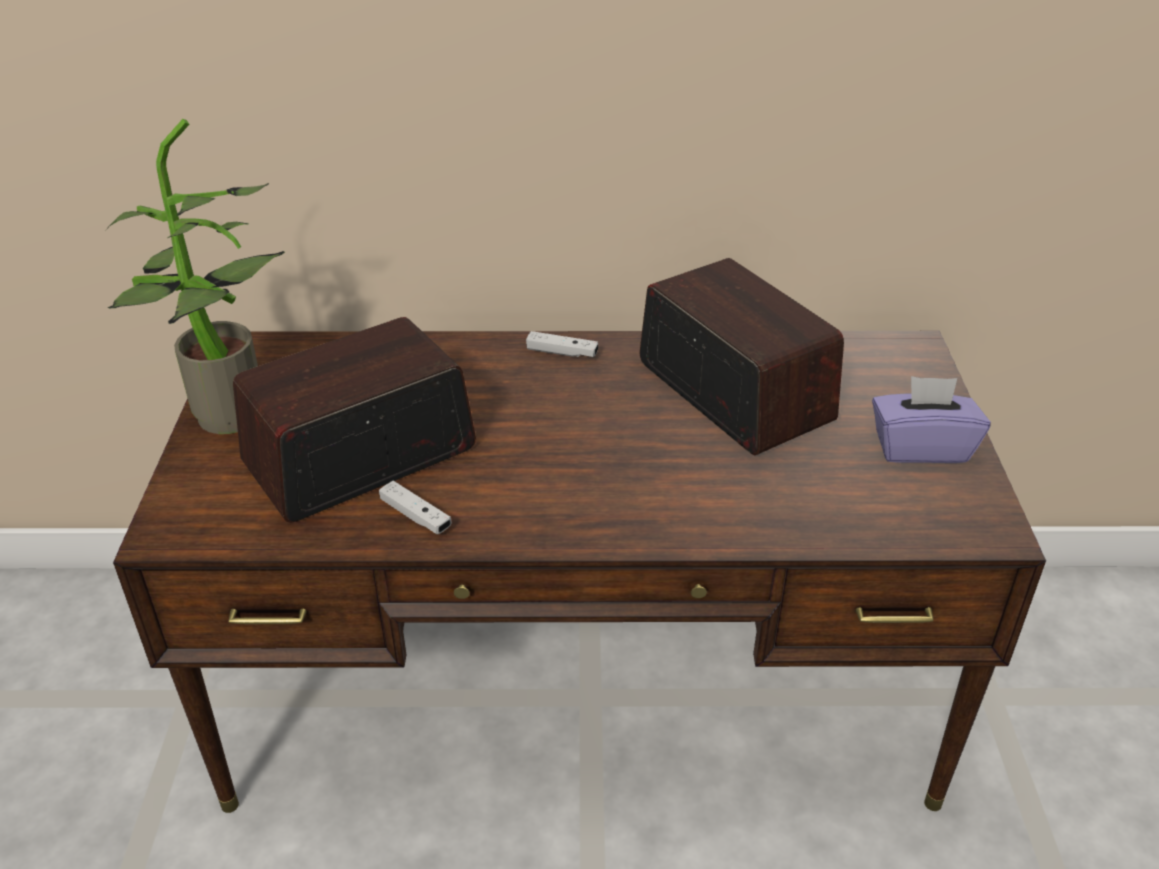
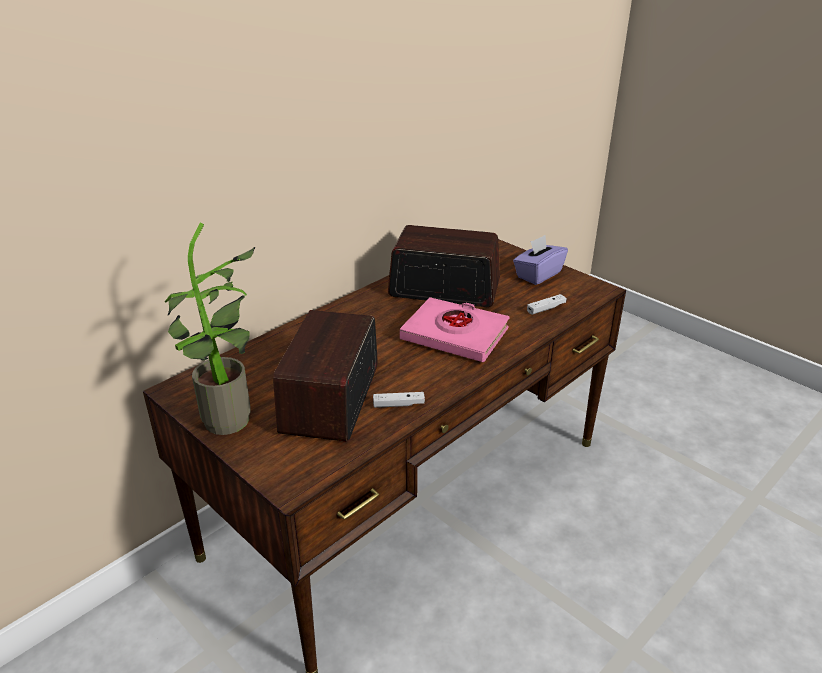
camera: 45 degrees left, 5 degrees down
white game controller [526,331,598,357] -> white game controller moved to [527,294,567,315]
none -> pink book [400,297,509,363]

